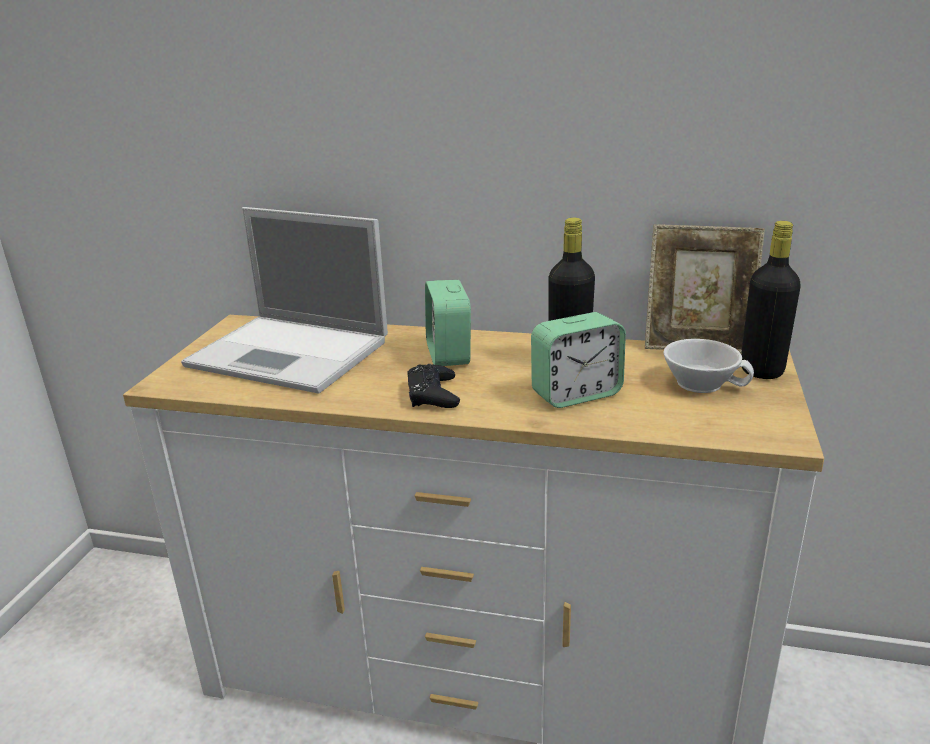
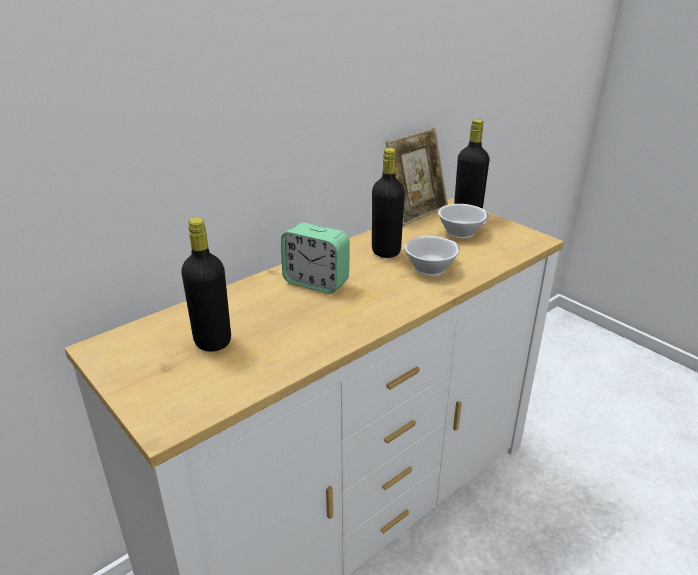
camera: 55 degrees left, 5 degrees up
laptop [181,207,388,394] -> black bottle [181,217,231,352]
black game controller [407,364,460,408] -> none
alarm clock [531,312,626,408] -> white cup [405,236,460,276]

